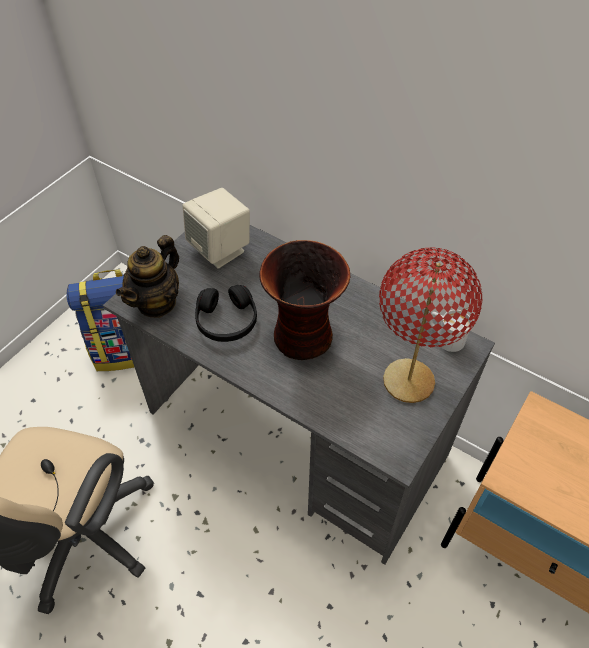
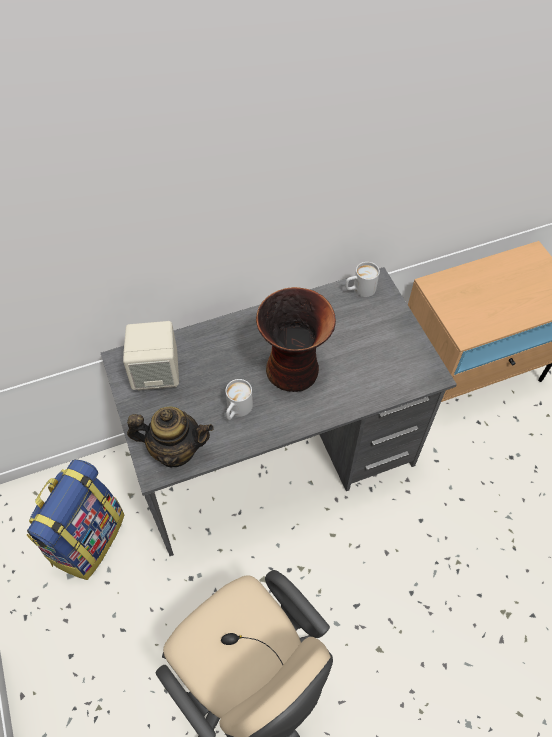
camera: 55 degrees left, 5 degrees up
teapot [116,235,179,318] -> teapot turned 60 degrees counterclockwise [127,407,213,467]
black headphones [195,285,257,342] -> white mug [225,379,253,420]
red table lamp [379,247,482,403] -> none

